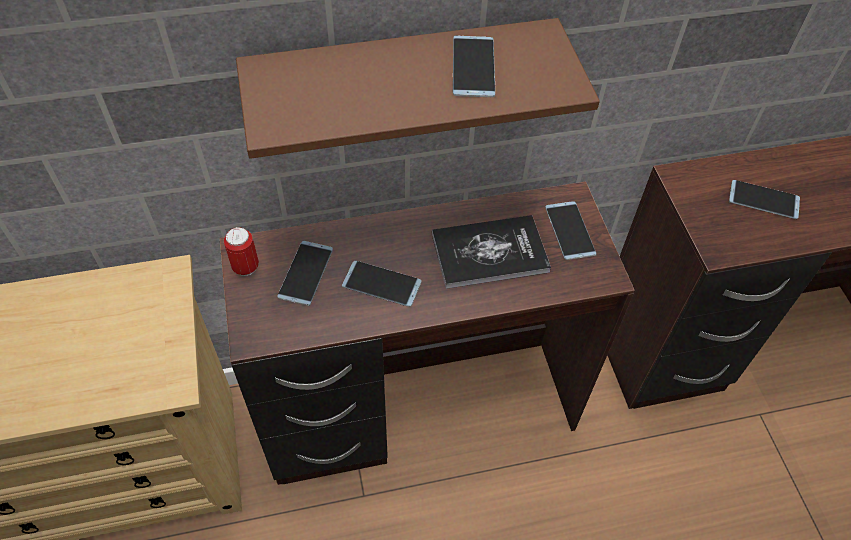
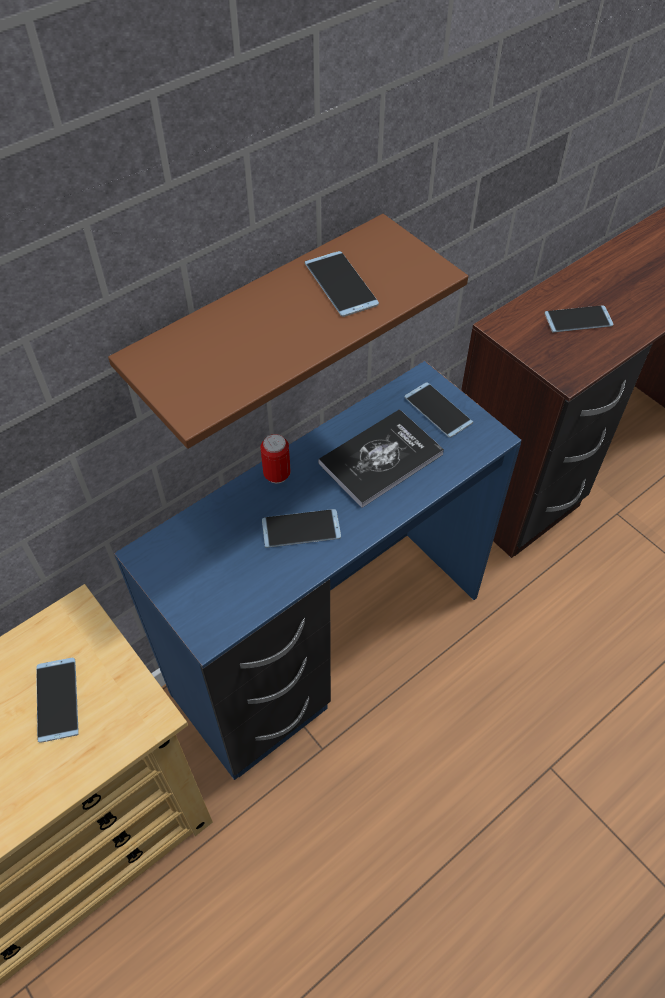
camera: 25 degrees left, 0 degrees up
brown desk [220,181,635,485] -> blue desk [114,361,522,780]
can [224,227,259,276] -> can moved to [260,434,291,484]
phone [277,241,333,306] -> phone moved to [36,658,79,743]

